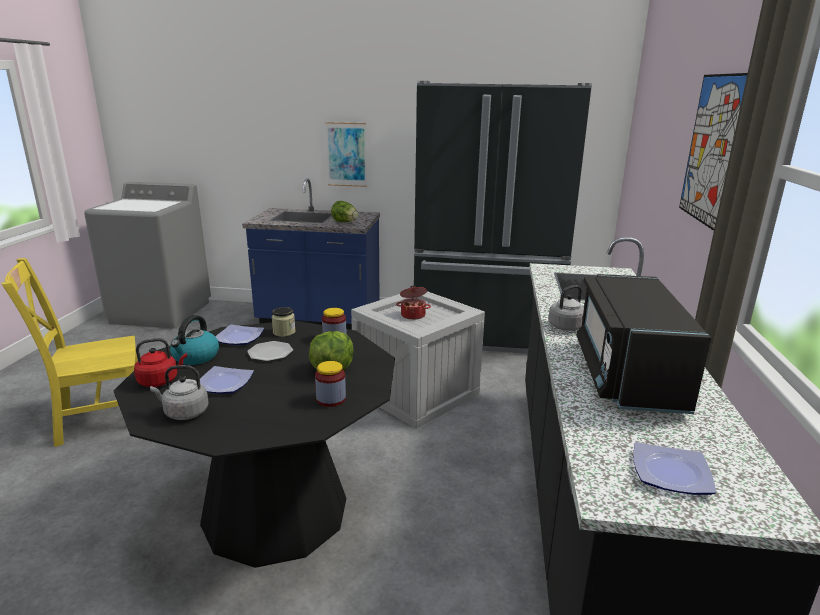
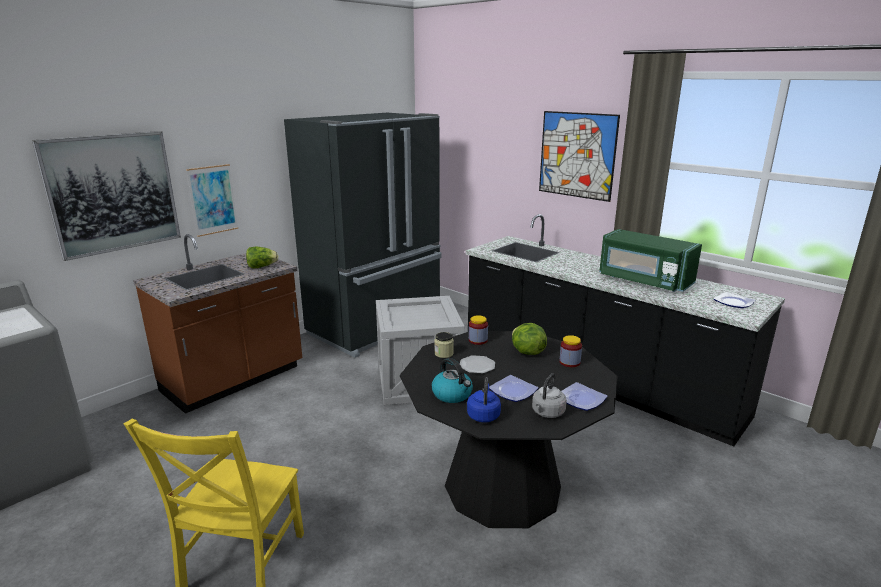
camera: 55 degrees left, 0 degrees up
red kettle [134,338,187,387] -> blue kettle [467,377,501,423]
plate [215,324,264,345] -> plate moved to [561,382,608,411]
blue counter [242,178,380,330] -> brown counter [133,234,302,414]
cooking pot [396,286,431,320] -> none
grey kettle [549,285,585,331] -> none
black microwave [576,274,711,414] -> green microwave [599,229,702,292]
none -> picture [32,131,181,261]

